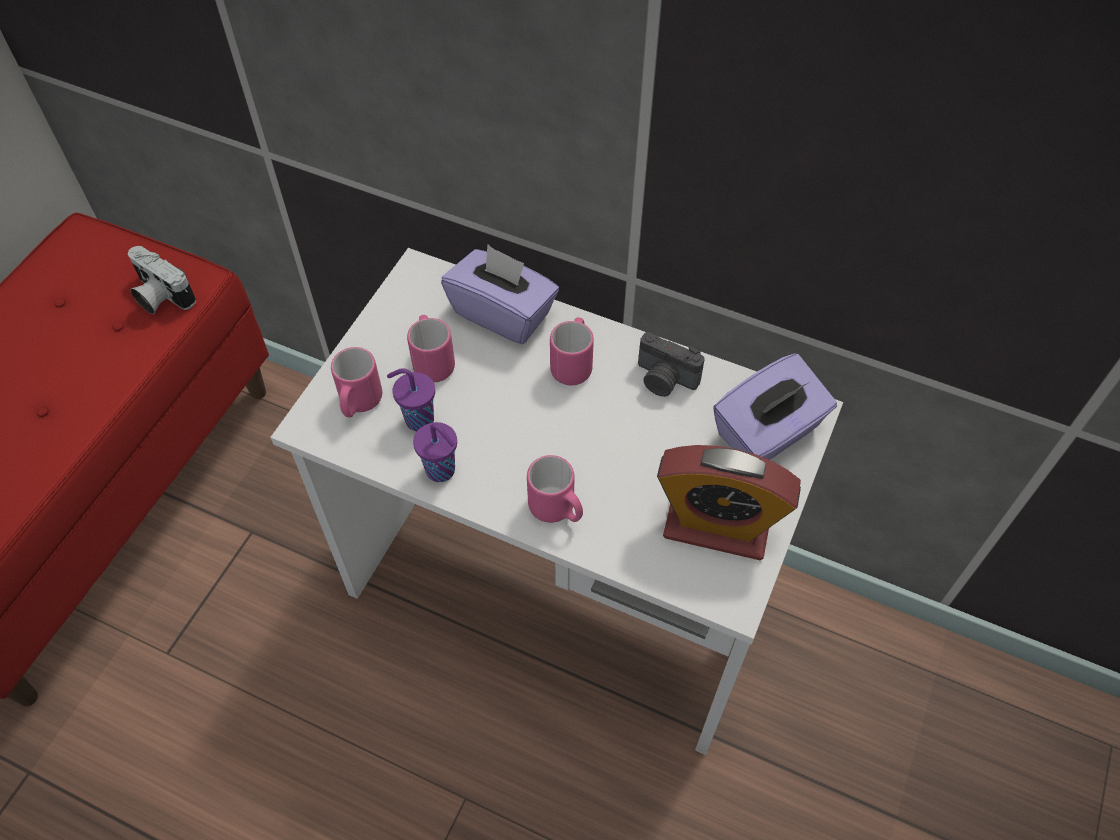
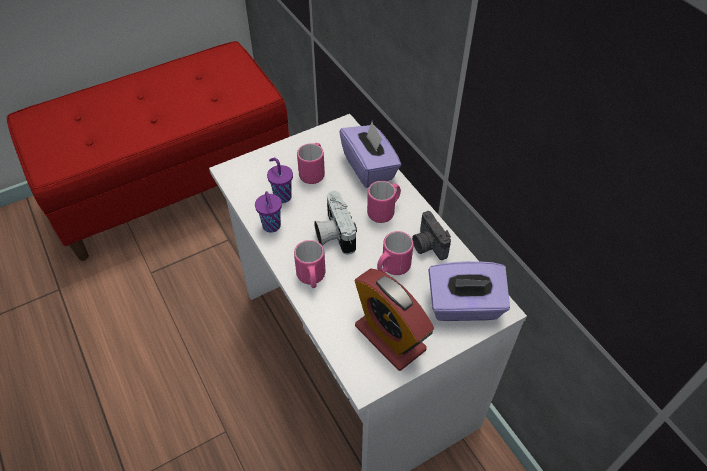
camera: 35 degrees right, 5 degrees down
camera [128,246,196,314] -> camera moved to [314,191,357,255]
pink mug [331,347,382,418] -> pink mug moved to [377,231,413,275]

